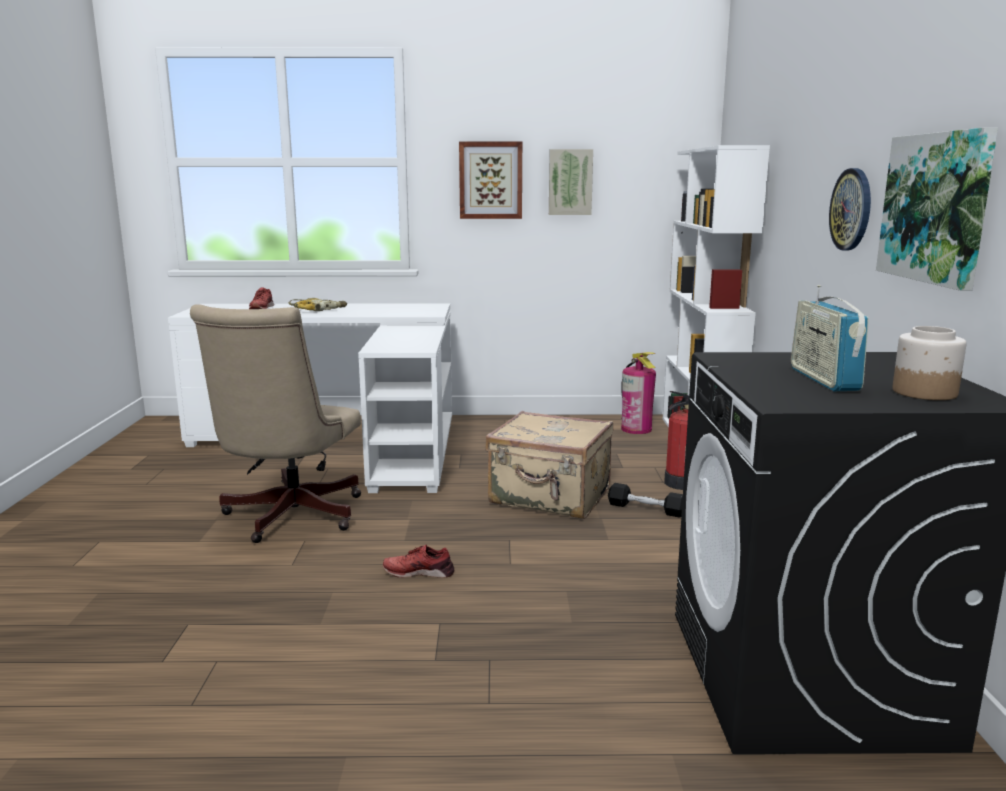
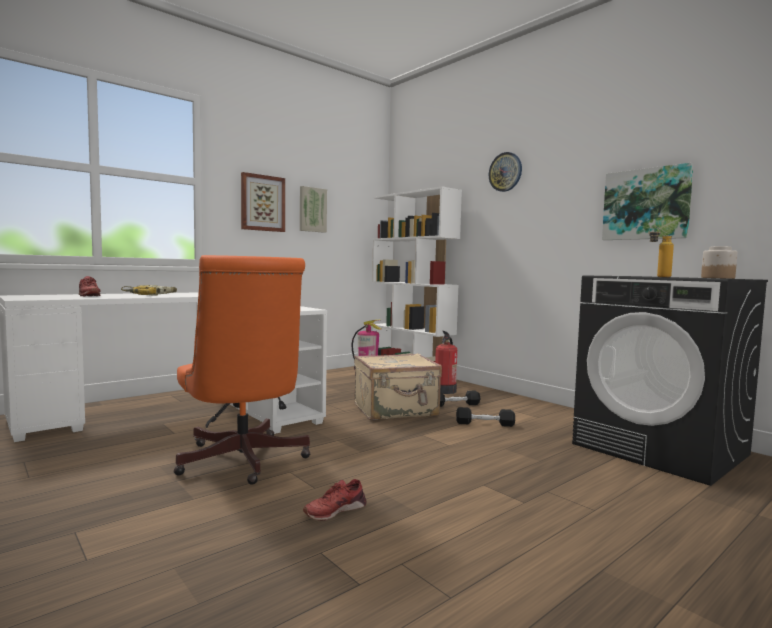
camera: 40 degrees left, 10 degrees down
beige office chair [190,304,361,543] -> orange office chair [174,255,311,485]
red shoe [383,544,454,578] -> red shoe moved to [303,479,366,521]
radio [791,285,869,392] -> none
wall clock [829,168,871,251] -> wall clock moved to [489,152,522,192]
none -> black dumbbell [456,407,515,427]
none -> bottle [648,227,674,277]

